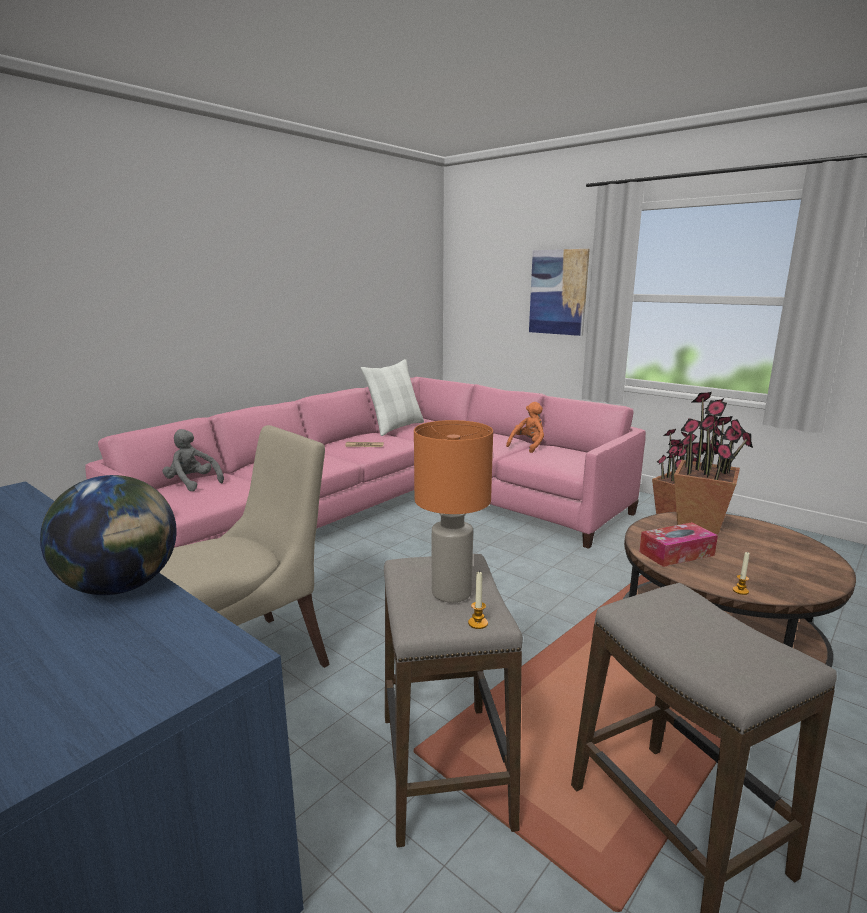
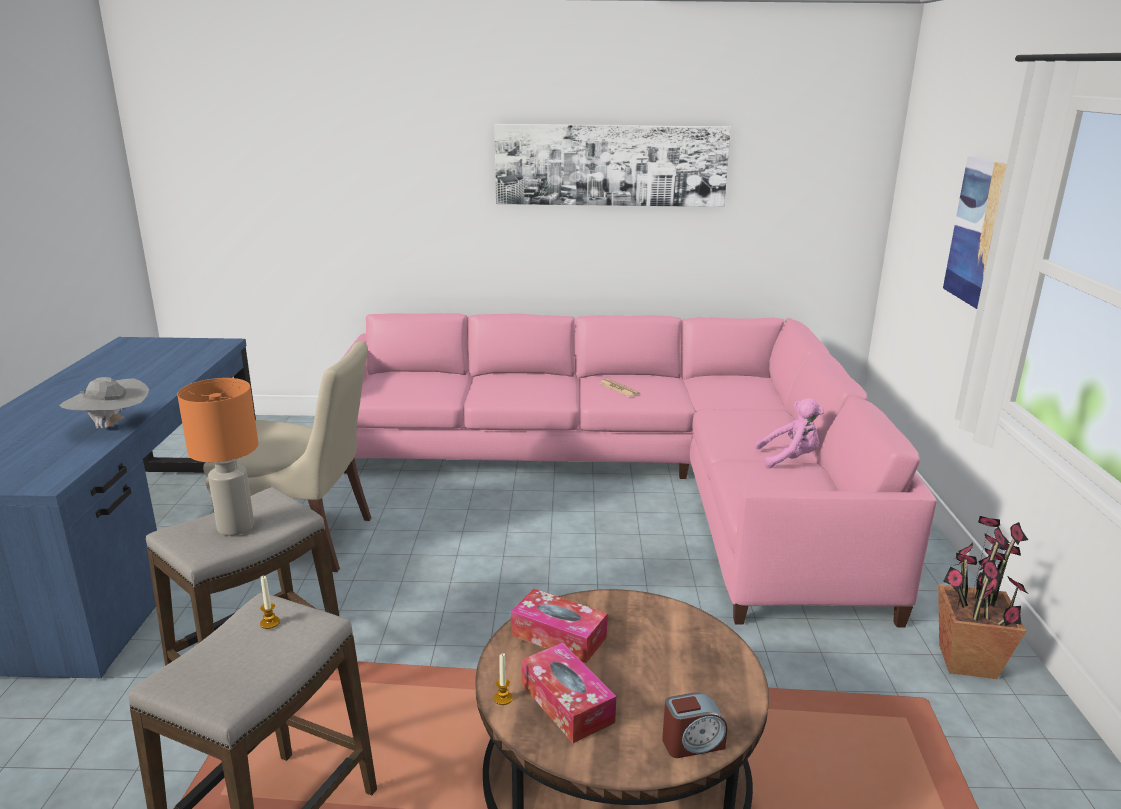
camera: 50 degrees right, 5 degrees up
globe [40,475,177,595] -> grey hat [59,377,149,429]
grey plush toy [162,429,224,491] -> none
white pillow [361,359,424,436] -> none
candle [468,571,488,629] -> candle moved to [260,576,280,629]
orange plush toy [506,402,544,453] -> pink plush toy [755,398,824,469]
potted plant [674,392,753,534] -> none
none -> picture [494,124,731,207]
none -> tissue box [521,643,616,743]
none -> alarm clock [662,692,727,758]

